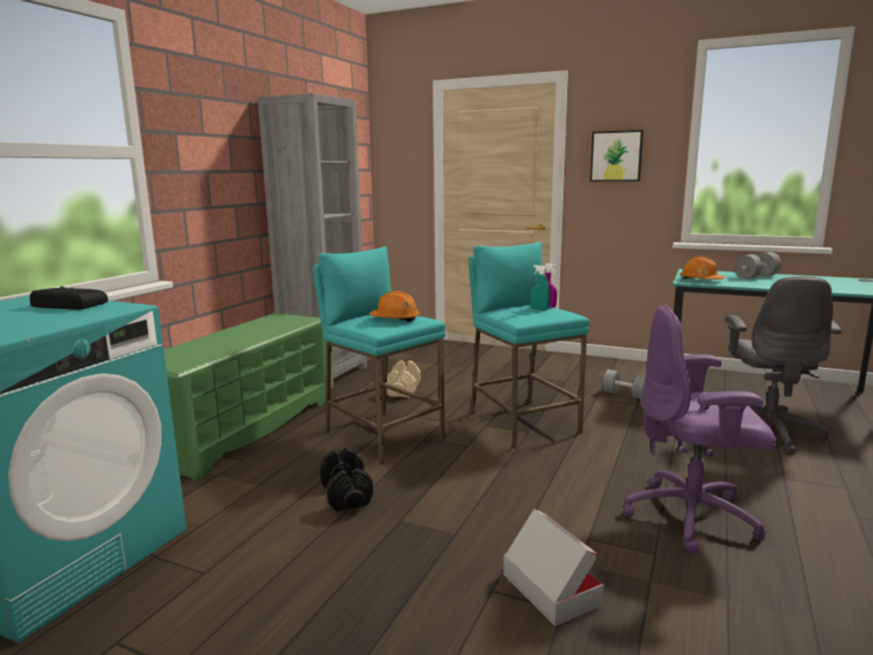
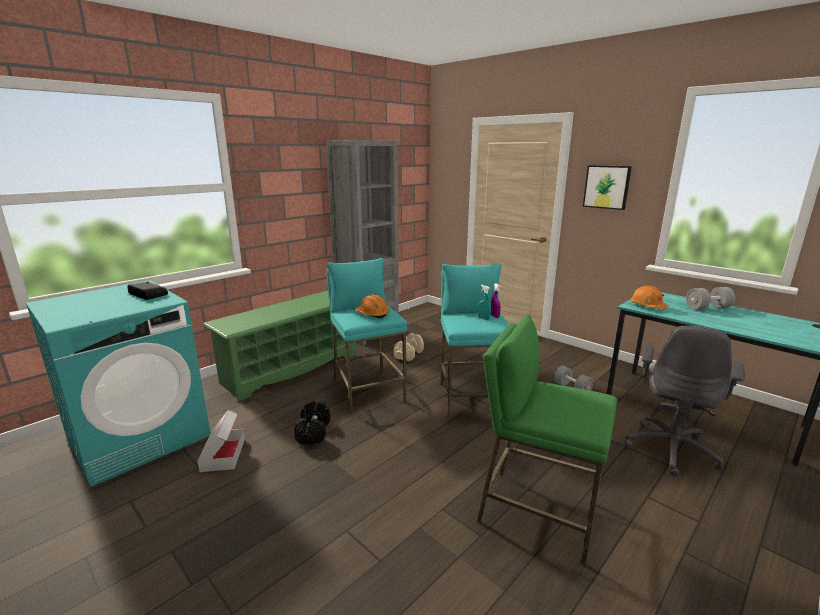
camera: 20 degrees right, 5 degrees up
cardboard box [503,509,603,626] -> cardboard box moved to [198,410,245,472]
purple office chair [624,305,777,554] -> green stool [477,314,618,565]

